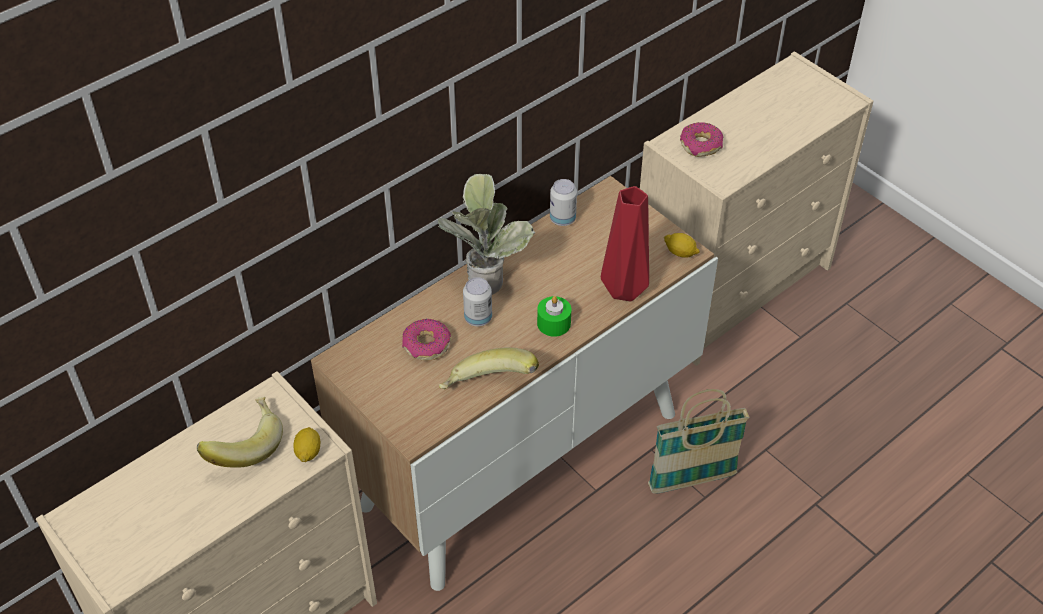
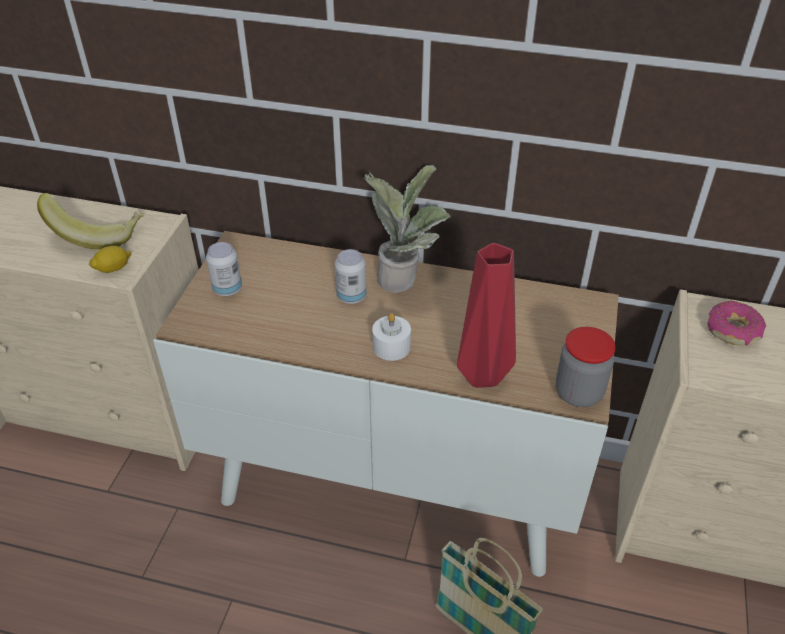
camera: 55 degrees right, 5 degrees down
donut [402,319,451,360] -> none
banana [439,347,539,389] -> none
green candle [537,296,571,337] -> white candle [372,313,411,361]
can [550,179,577,226] -> can moved to [206,242,242,296]
lemon [664,233,700,258] -> jar [555,327,616,407]

